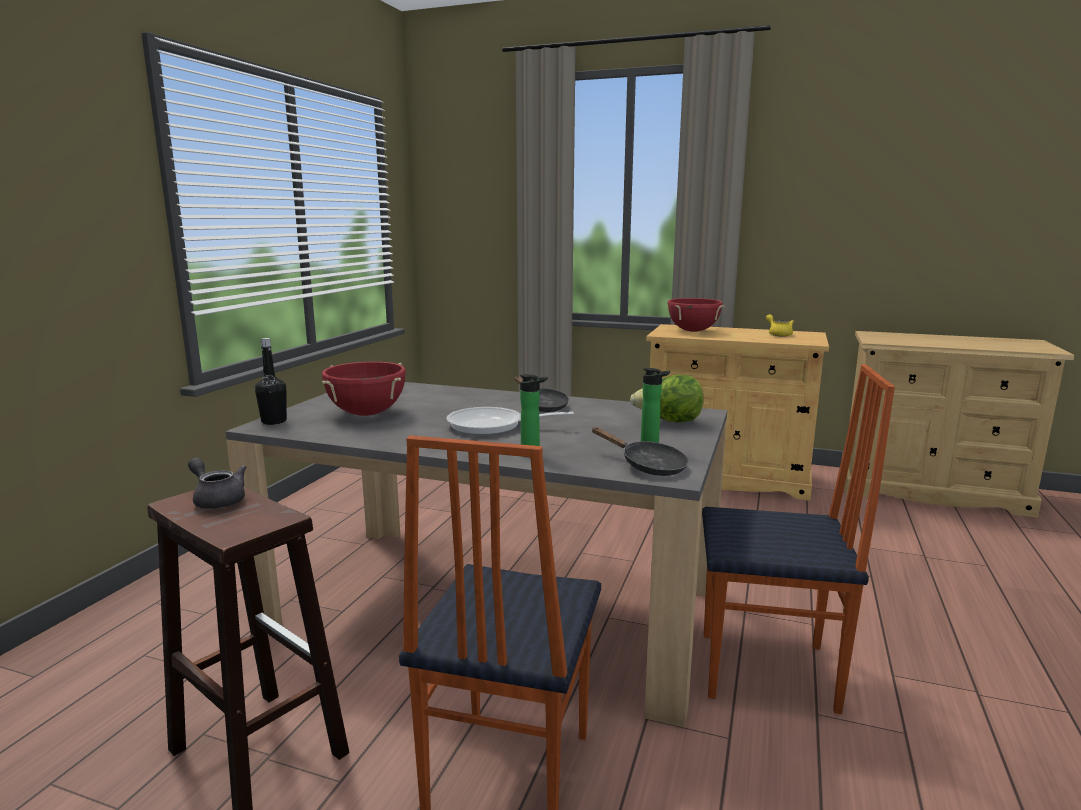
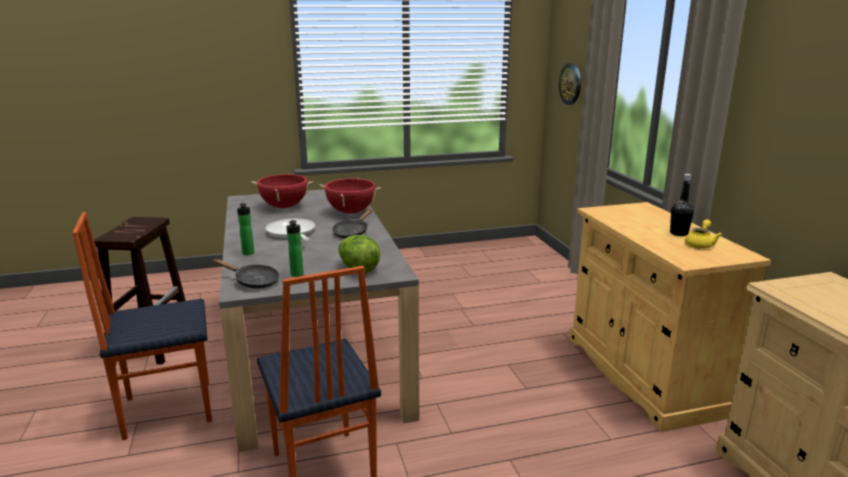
camera: 55 degrees right, 5 degrees up
grey teapot [188,458,246,509] -> none
black bottle [255,338,287,425] -> black bottle moved to [670,174,694,236]
black frying pan [592,427,688,476] -> black frying pan turned 75 degrees counterclockwise [213,259,279,288]
red cooking pot [667,298,725,332] -> red cooking pot moved to [319,178,381,214]
none -> wall clock [559,63,581,105]

